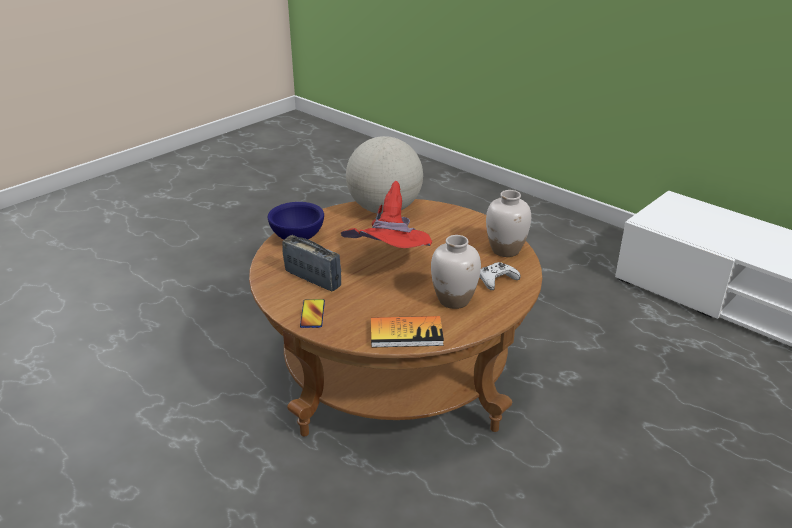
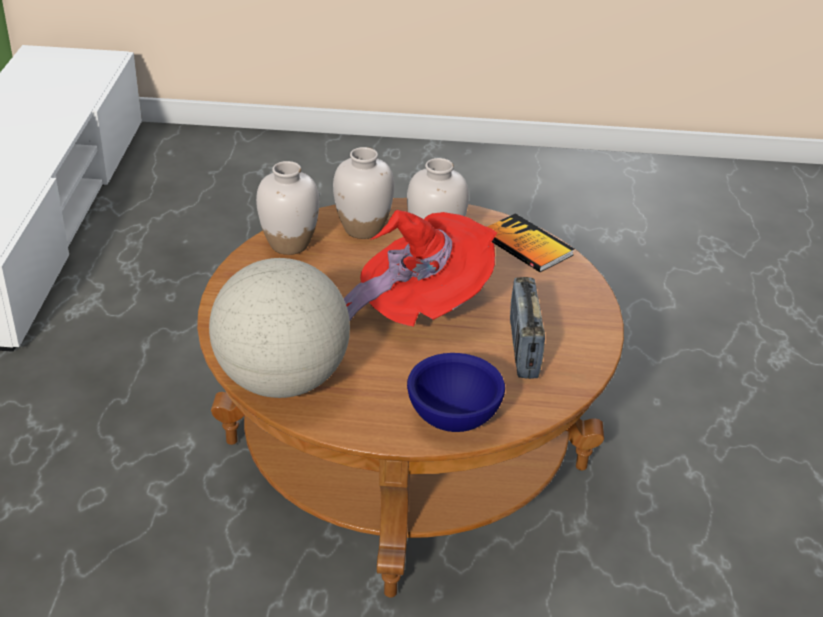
camera: 130 degrees left, 5 degrees up
phone [300,299,325,328] -> none
white game controller [480,262,520,290] -> white vase [333,147,394,239]

